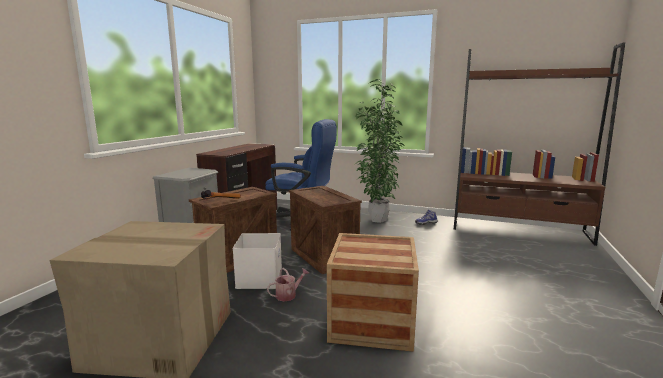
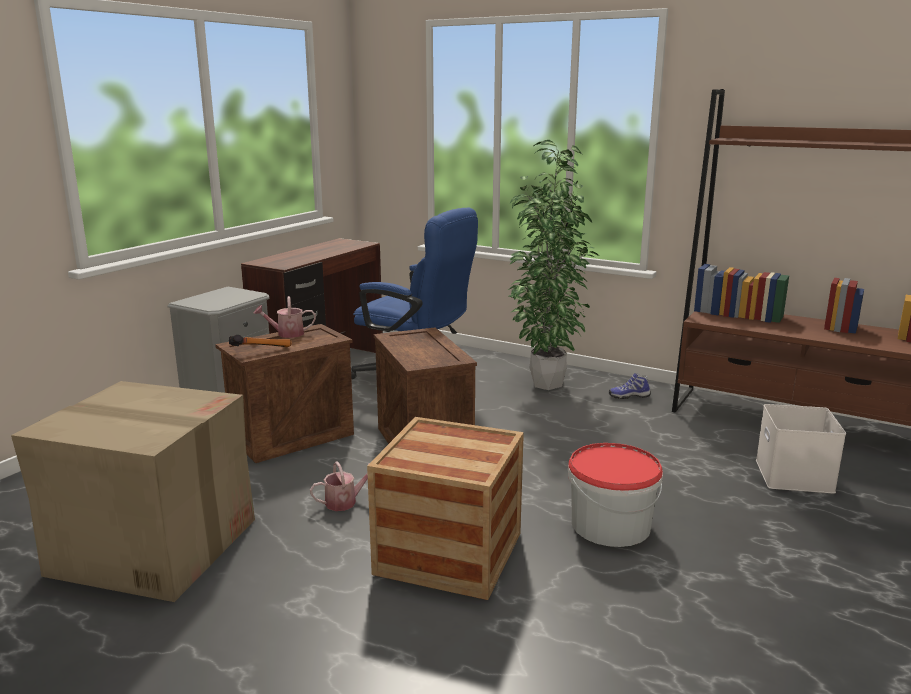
camera: 10 degrees right, 5 degrees up
white storage box [233,233,282,289] -> white storage box moved to [756,404,846,494]
none -> watering can [253,296,316,338]
none -> bucket [568,443,663,547]

